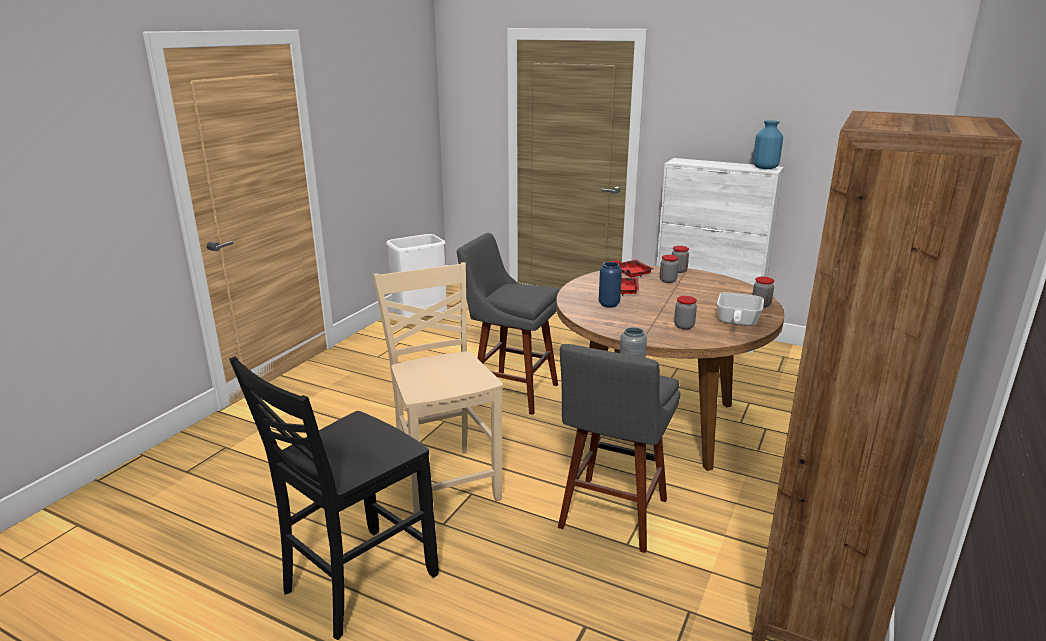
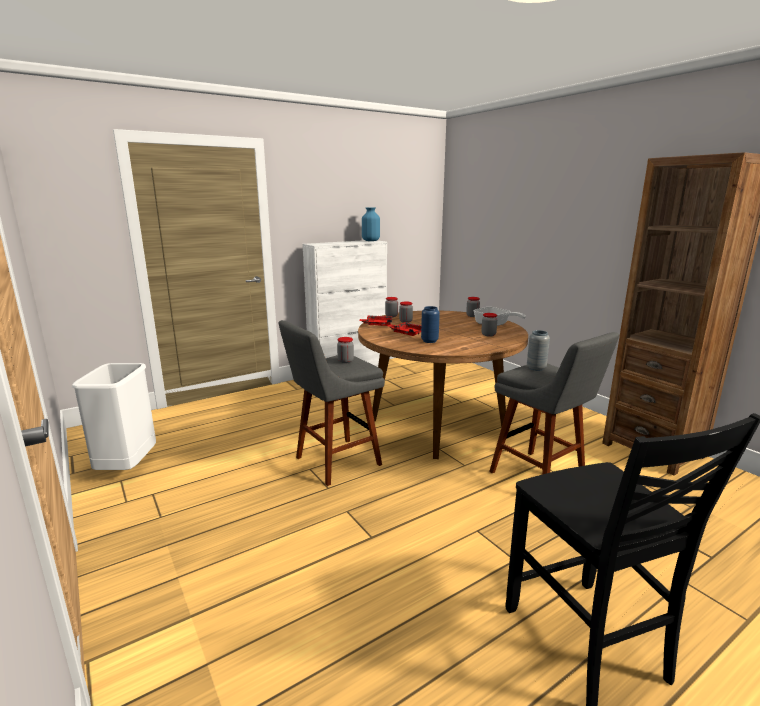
camera: 60 degrees left, 5 degrees down
beige chair [373,262,503,522] -> none
none -> jar [337,337,354,363]

